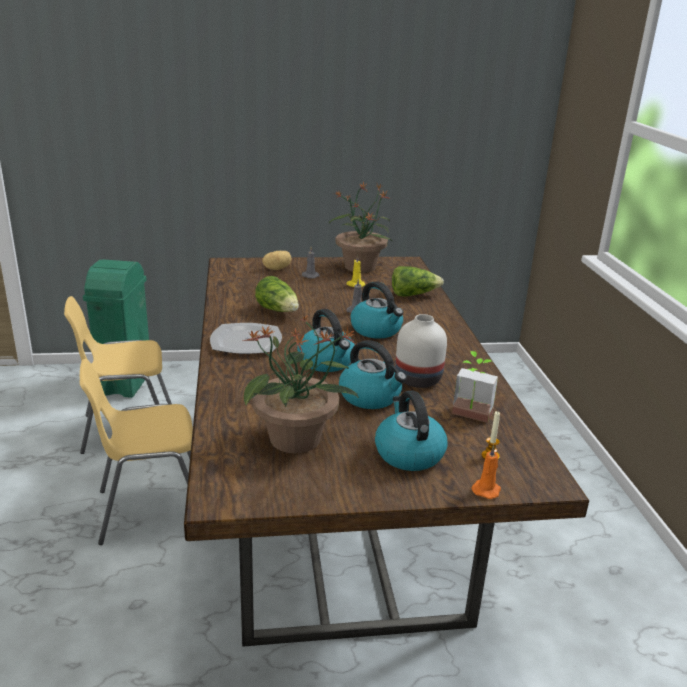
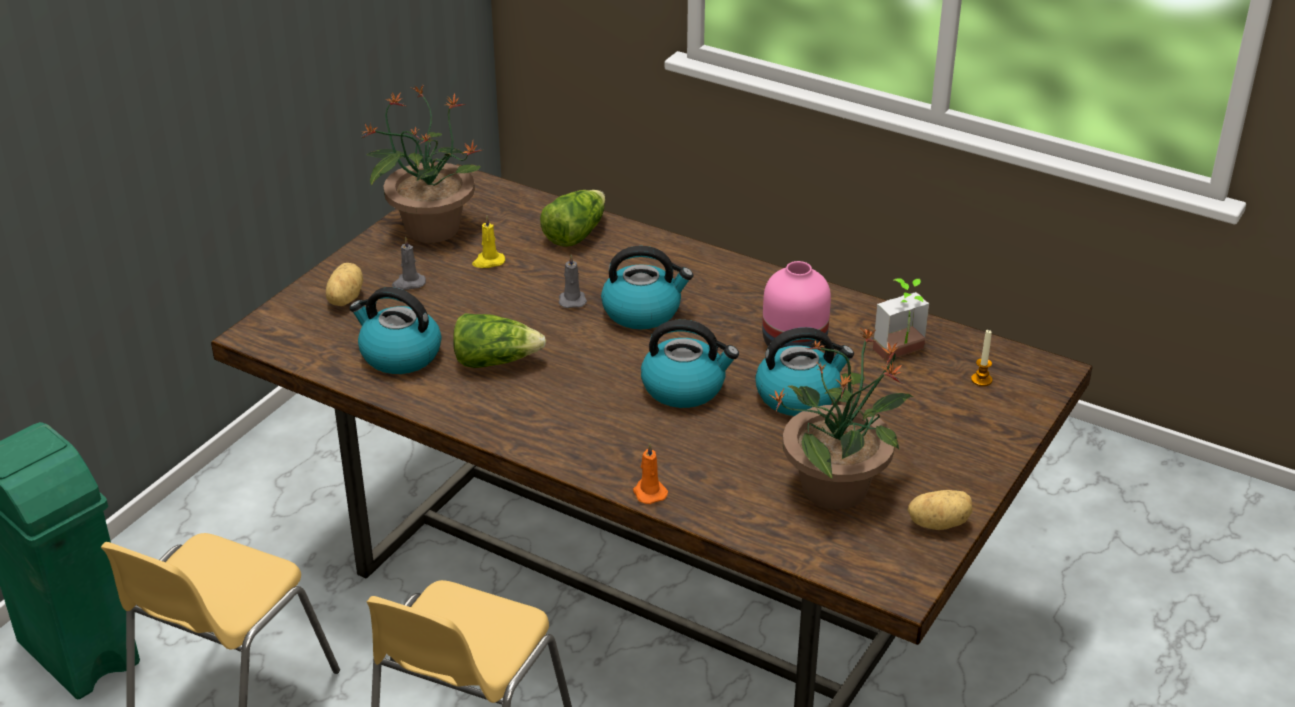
camera: 50 degrees left, 10 degrees up
plate [210,323,282,354] -> none
kettle [375,390,447,471] -> kettle moved to [349,287,441,374]
white vase [395,314,447,388] -> pink vase [762,261,831,351]
orange candle [471,445,501,499] -> orange candle moved to [633,443,668,504]
none -> potato [908,490,972,530]

